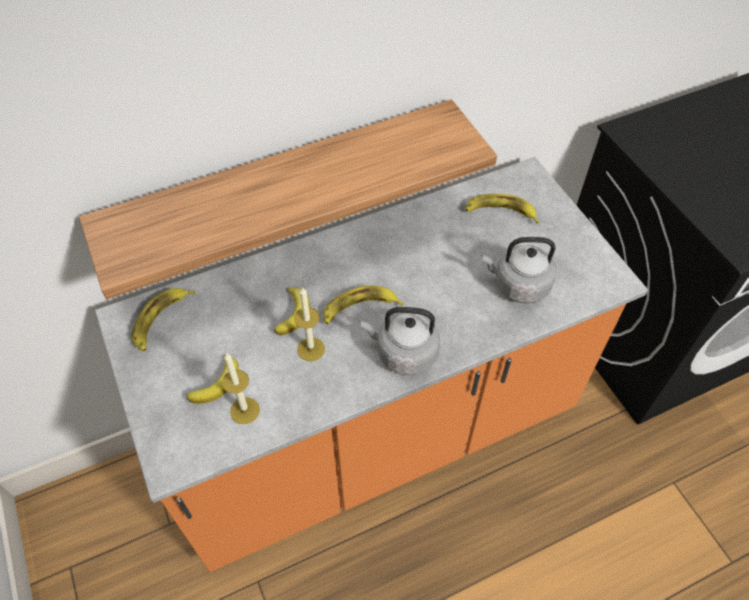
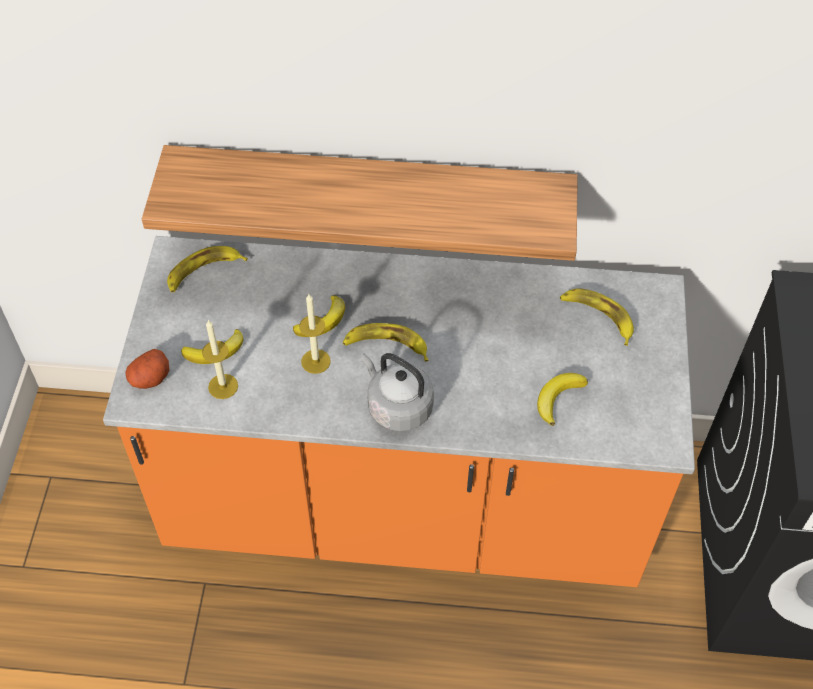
camera: 30 degrees right, 0 degrees up
grey kettle [482,237,556,304] -> banana [537,373,588,426]
none -> potato [125,349,169,389]

